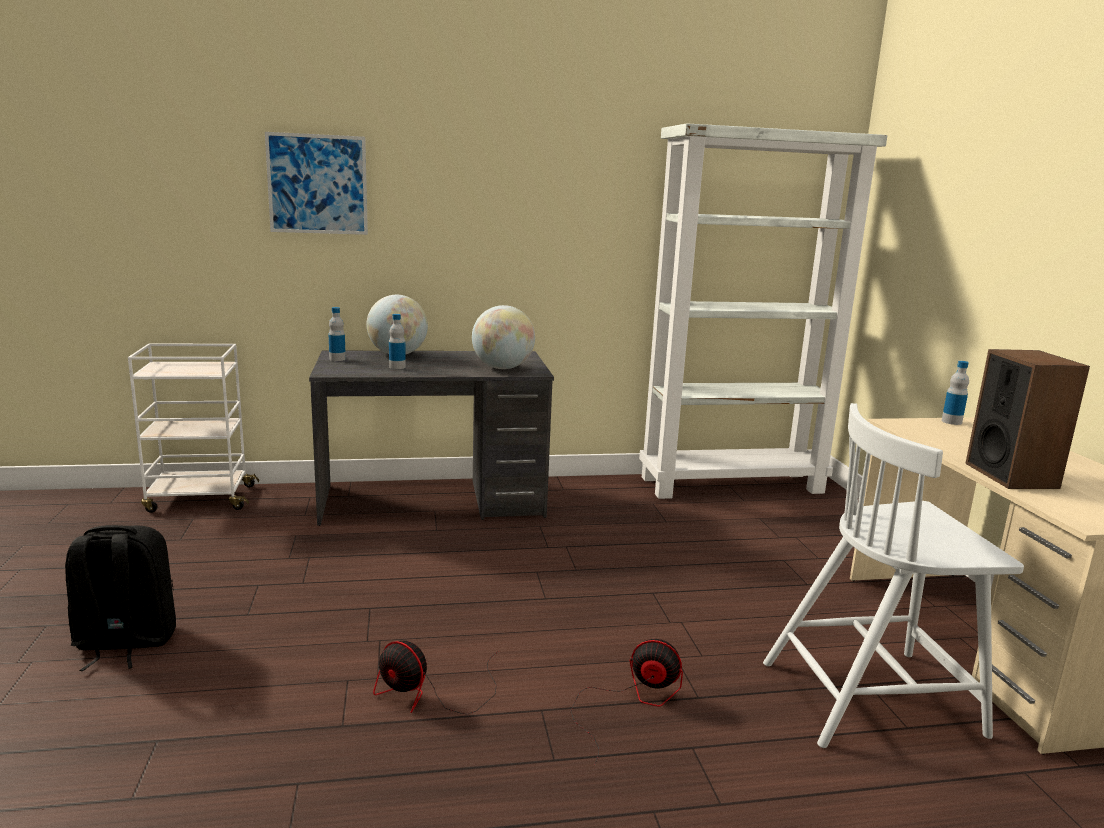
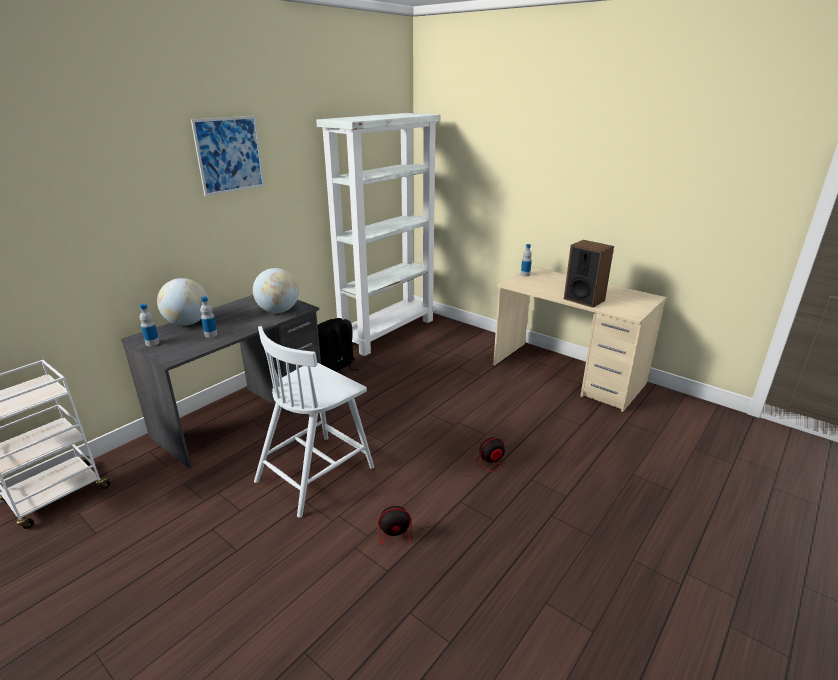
camera: 40 degrees left, 10 degrees up
black backpack [65,525,176,671] -> black backpack moved to [318,318,358,375]
picture [265,132,368,235] -> picture moved to [191,116,265,196]
white chair [763,403,1024,748] -> white chair moved to [254,326,374,518]

